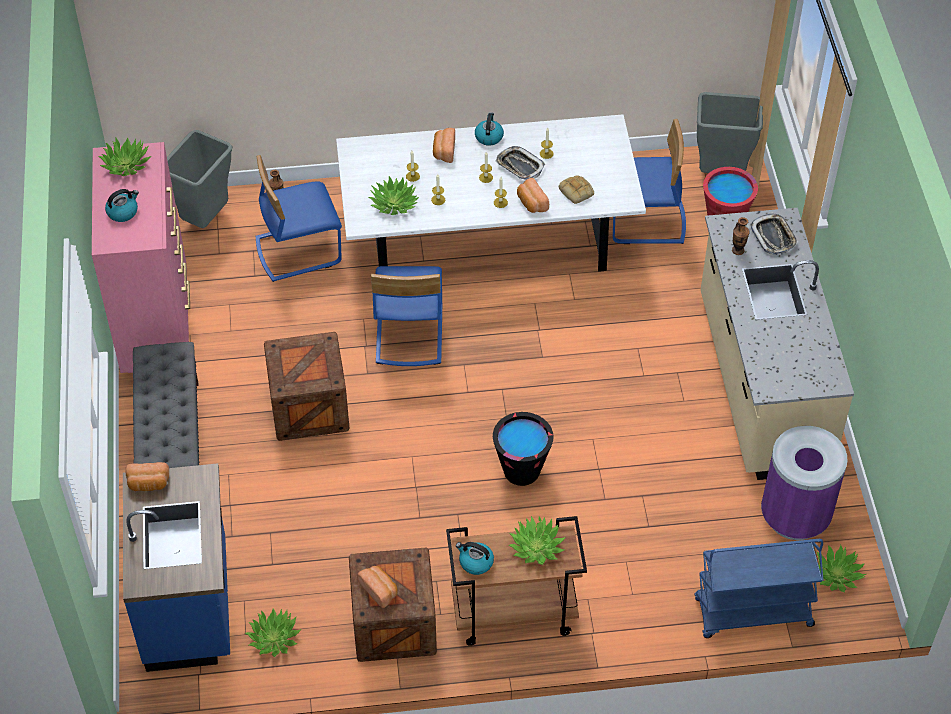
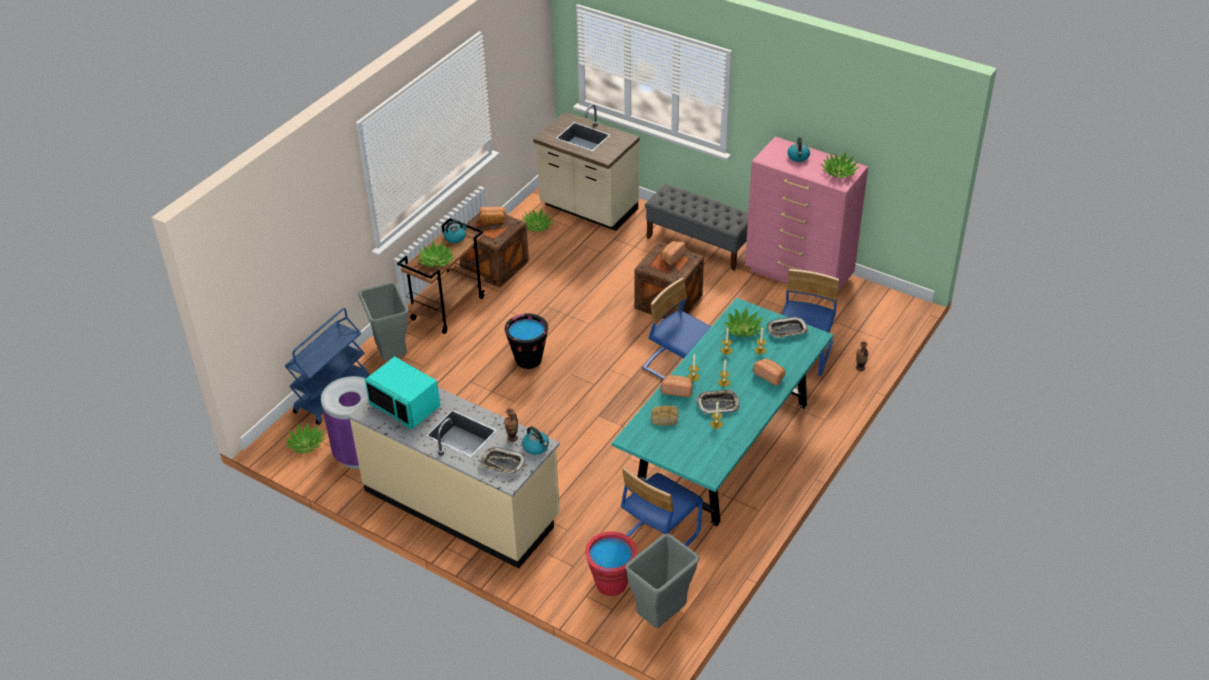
camera: 130 degrees right, 10 degrees down
blue counter [123,463,230,672] -> beige counter [533,104,640,231]
bread [125,462,169,491] -> bread moved to [661,241,686,265]
grey trash can [167,130,232,228] -> grey trash can moved to [358,282,409,361]
white dining table [336,114,646,272] -> turquoise dining table [612,298,833,526]
kettle [475,112,504,146] -> kettle moved to [522,426,549,455]
none -> turquoise microwave [365,356,440,429]
none -> tray [767,317,809,338]

